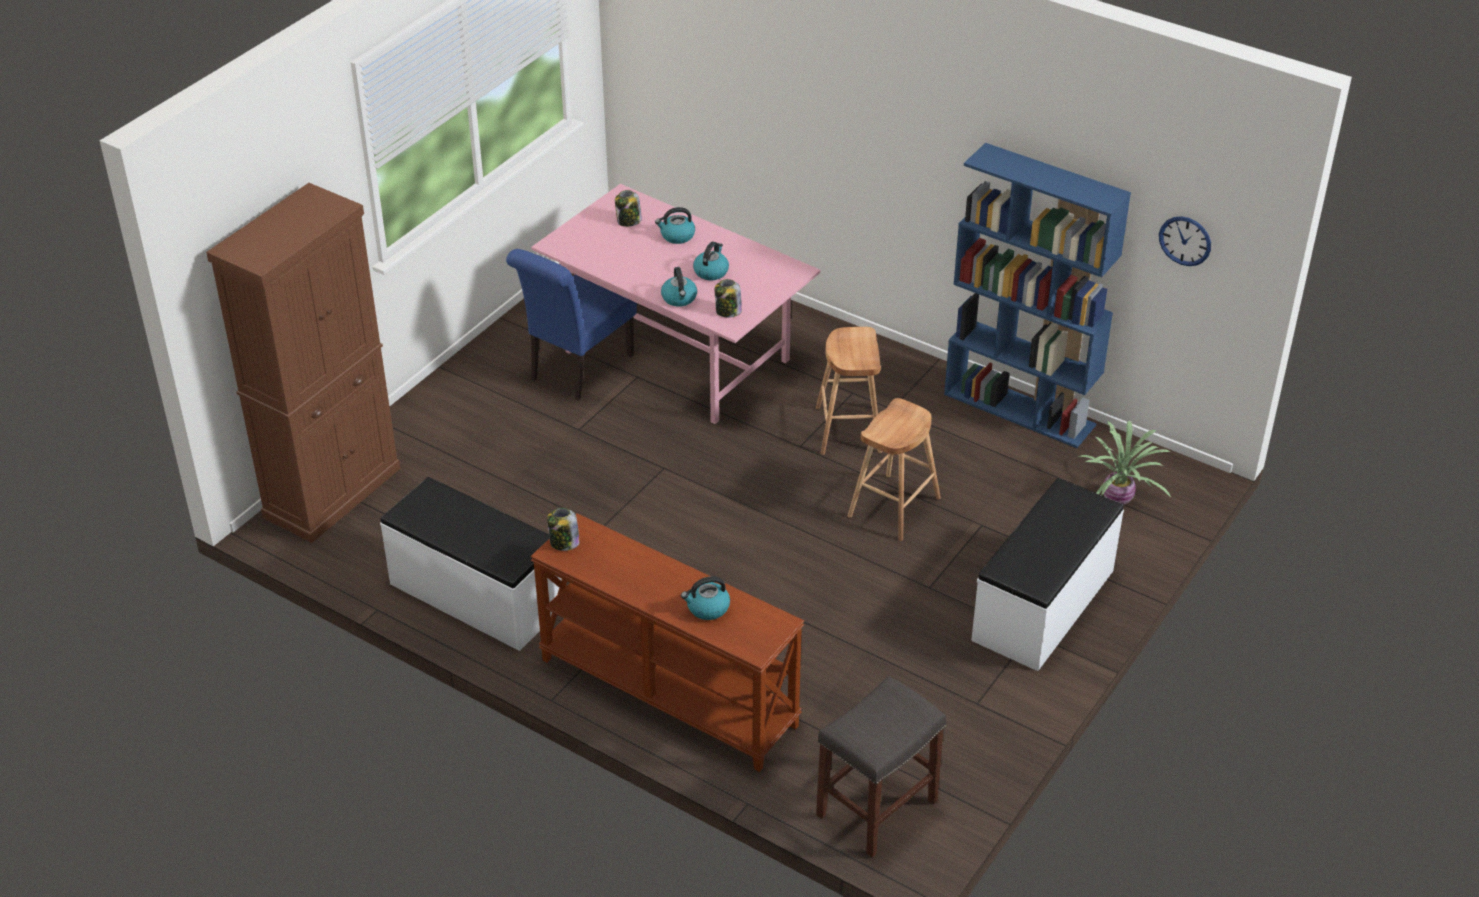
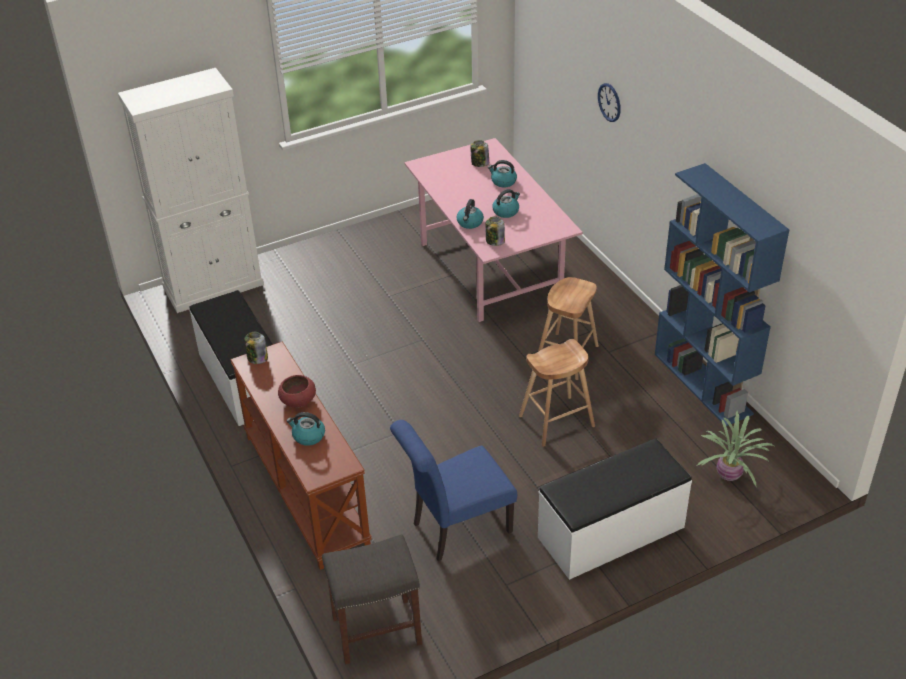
camera: 30 degrees right, 0 degrees up
brown cabinet [206,183,401,543] -> white cabinet [118,68,264,313]
blue chair [506,249,637,400] -> blue chair moved to [390,420,517,561]
wall clock [1159,216,1211,266] -> wall clock moved to [598,83,621,122]
none -> red bowl [278,375,316,408]

